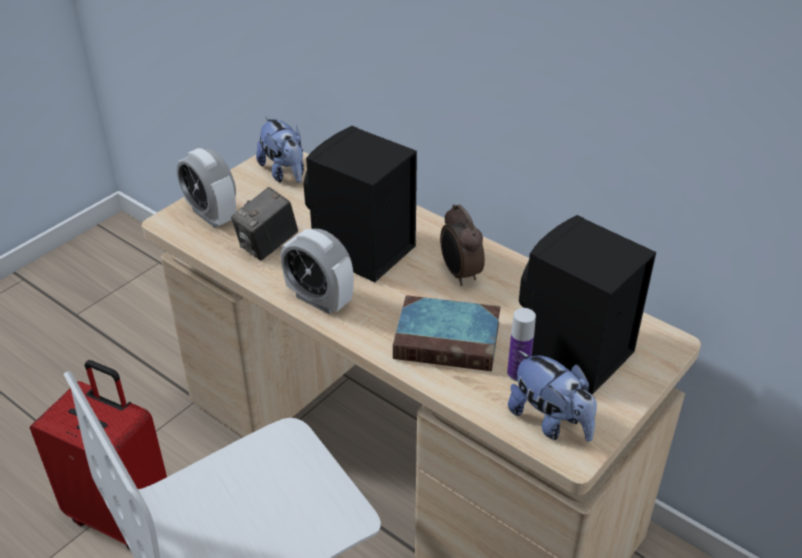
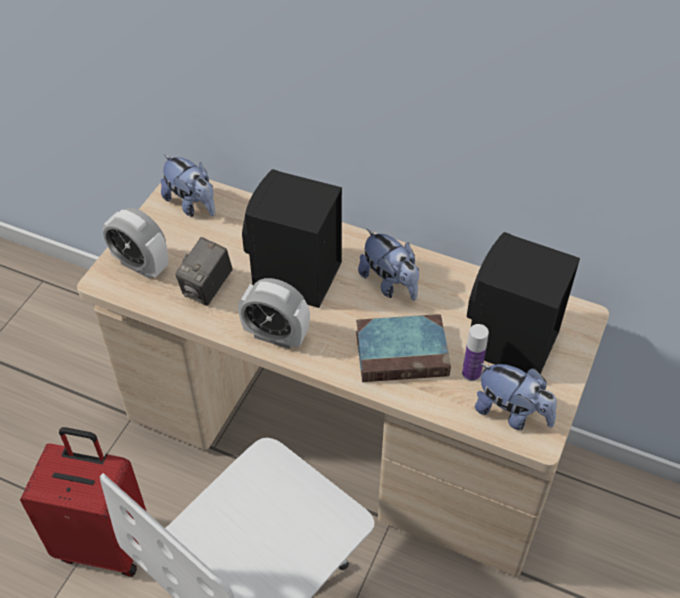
camera: 15 degrees left, 10 degrees up
alarm clock [440,205,485,286] -> plush toy [358,229,419,301]

